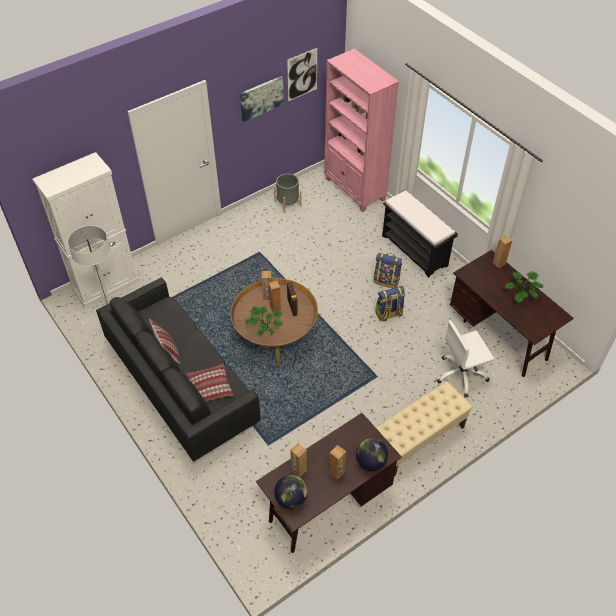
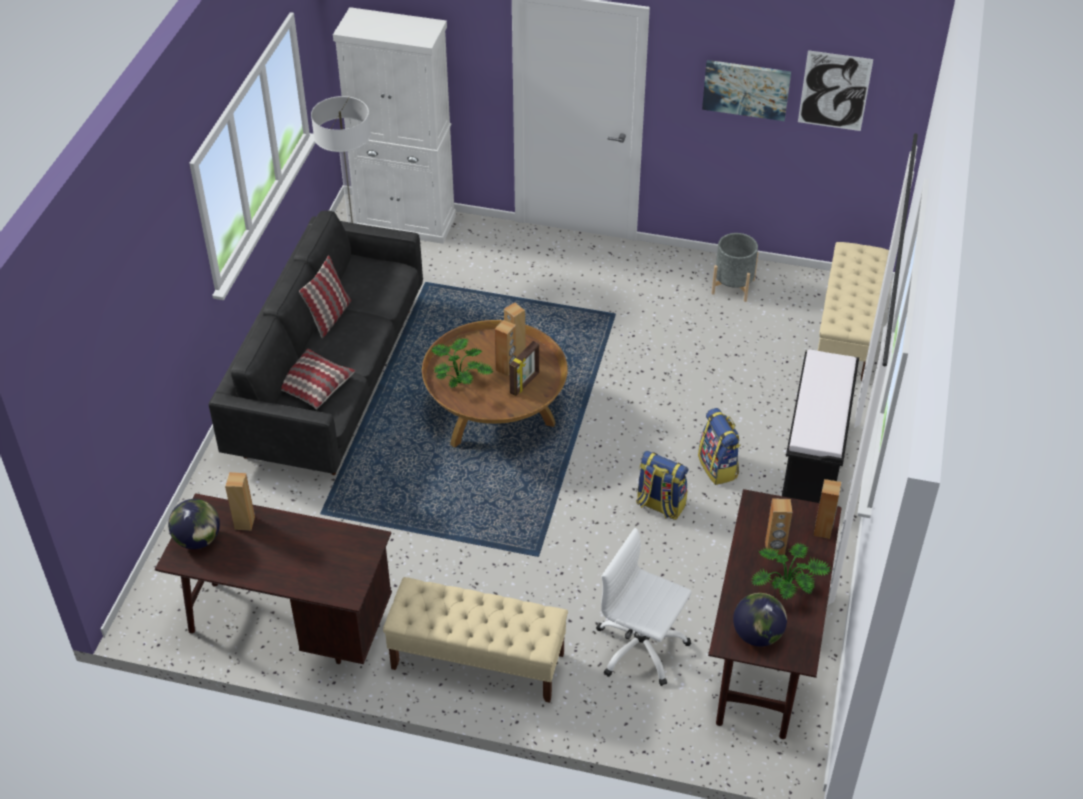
camera: 50 degrees right, 5 degrees down
pink bookcase [324,48,399,212] -> beige bench [817,242,889,382]
brown speaker [329,445,346,480] -> brown speaker moved to [765,498,792,555]
globe [356,438,388,471] -> globe moved to [733,593,787,647]

